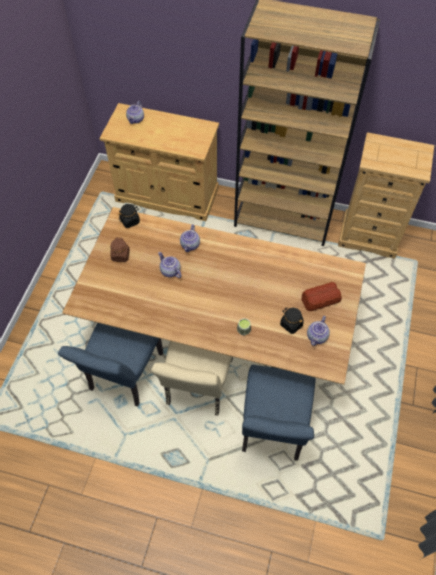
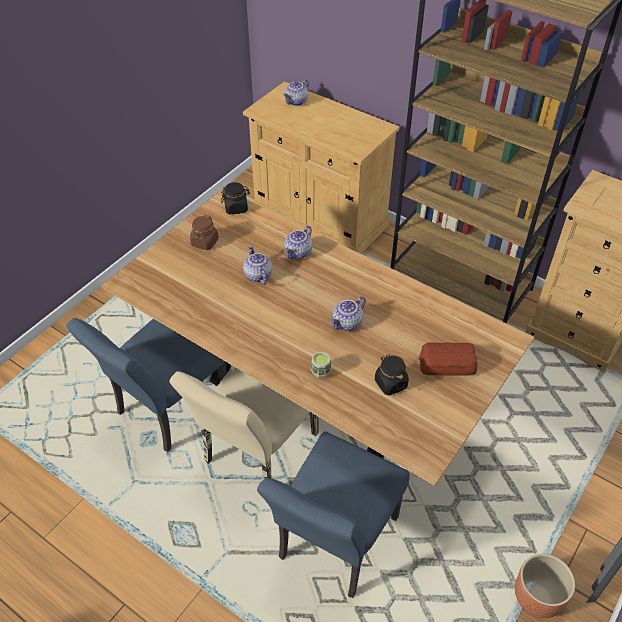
camera: 20 degrees right, 10 degrees down
teapot [307,316,330,346] -> teapot moved to [330,296,366,331]
none -> brown planter [515,554,575,618]

